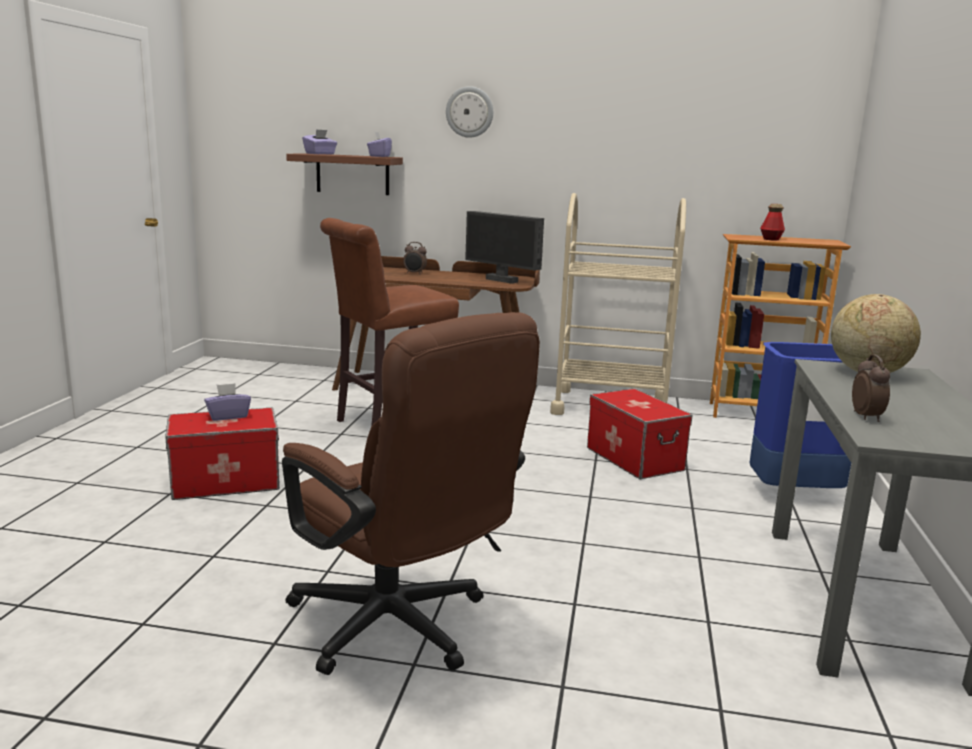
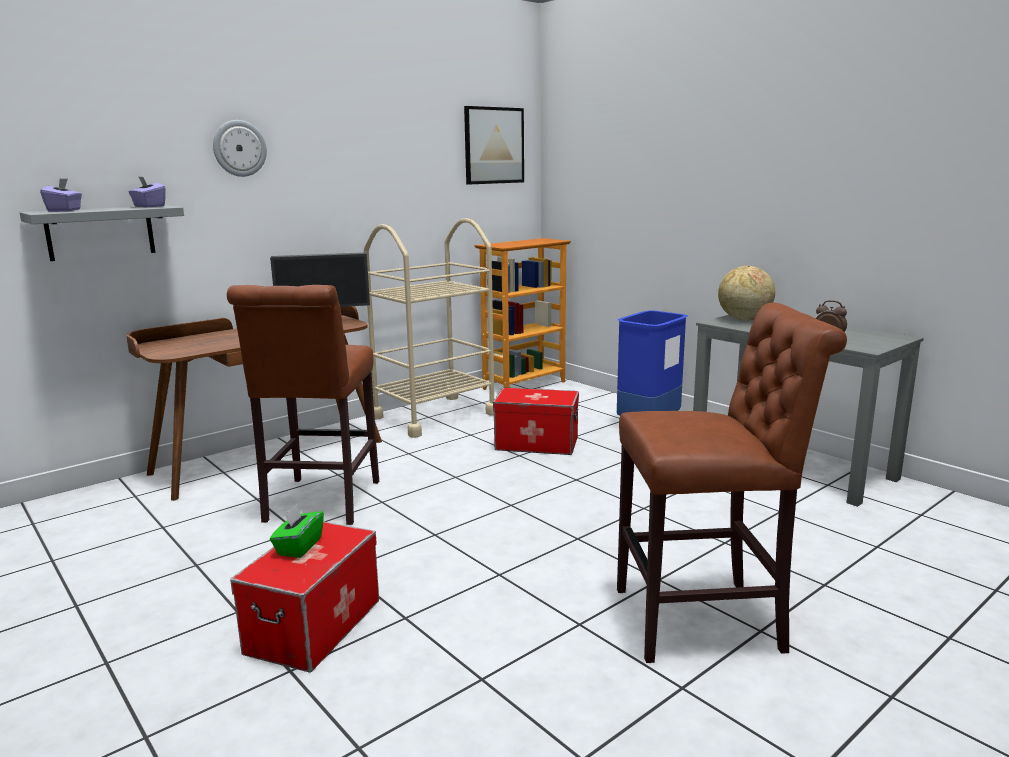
camera: 50 degrees left, 0 degrees up
purple tissue box [204,383,251,421] -> green tissue box [270,504,324,558]
brown office chair [282,312,540,675] -> brown stool [617,302,847,663]
brown shelf [286,153,403,195] -> grey shelf [20,205,184,261]
alarm clock [403,242,427,275] -> none
bottle [760,204,785,241] -> none
none -> picture [464,106,524,185]

